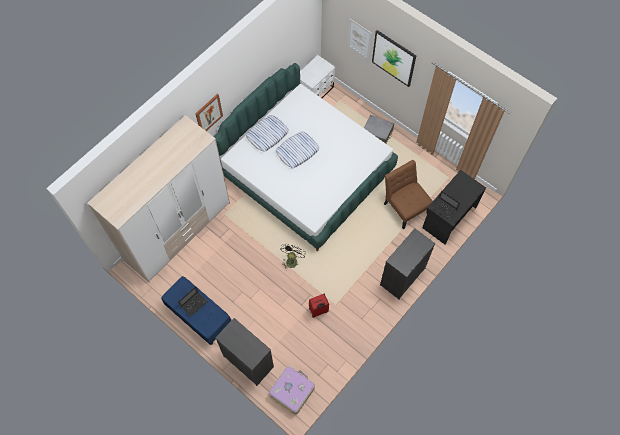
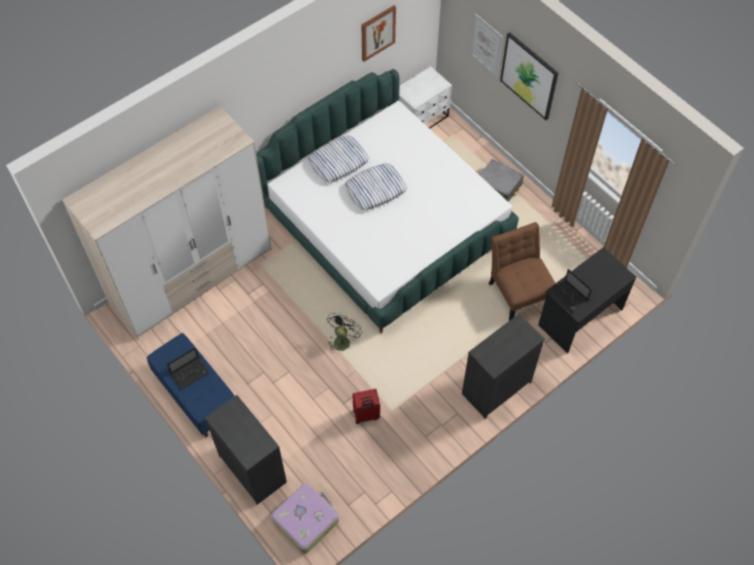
camera: 10 degrees right, 5 degrees down
picture [195,94,223,131] -> picture moved to [361,5,396,62]

